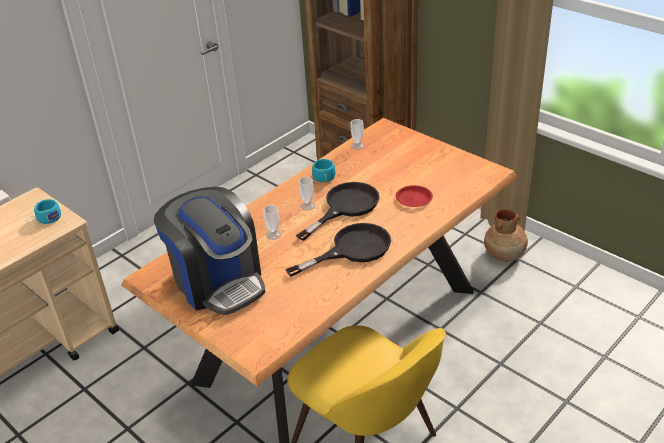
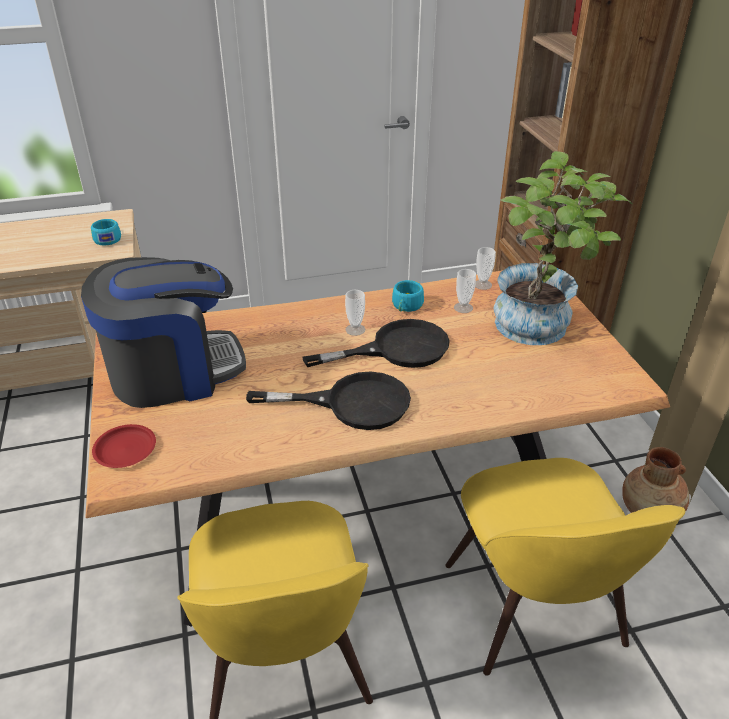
camera: 30 degrees right, 0 degrees up
coffee machine [154,187,265,315] -> coffee machine turned 105 degrees counterclockwise [81,257,246,408]
cup [263,205,281,240] -> cup moved to [454,269,476,313]
red plate [396,185,433,207] -> red plate moved to [92,424,156,468]
none -> yellow chair [445,458,685,676]
none -> potted plant [494,151,632,345]

